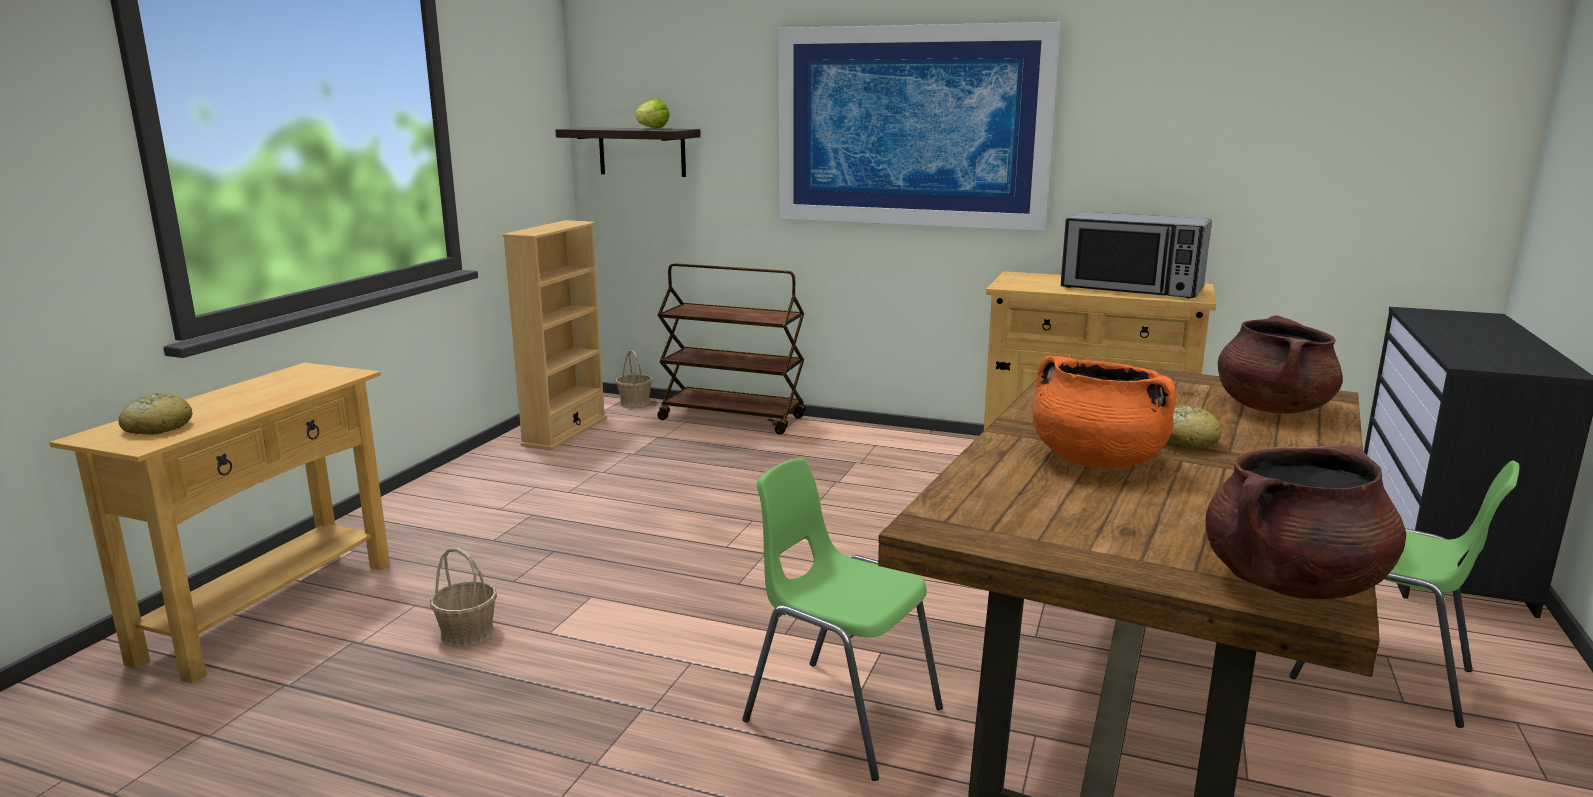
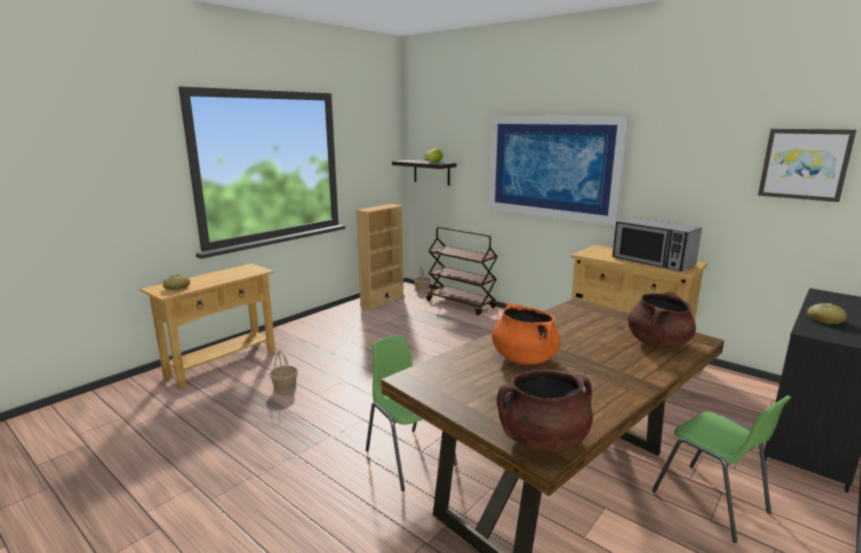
camera: 20 degrees right, 0 degrees up
bread [1166,405,1222,450] -> bread moved to [807,303,847,324]
none -> picture [758,129,856,202]

